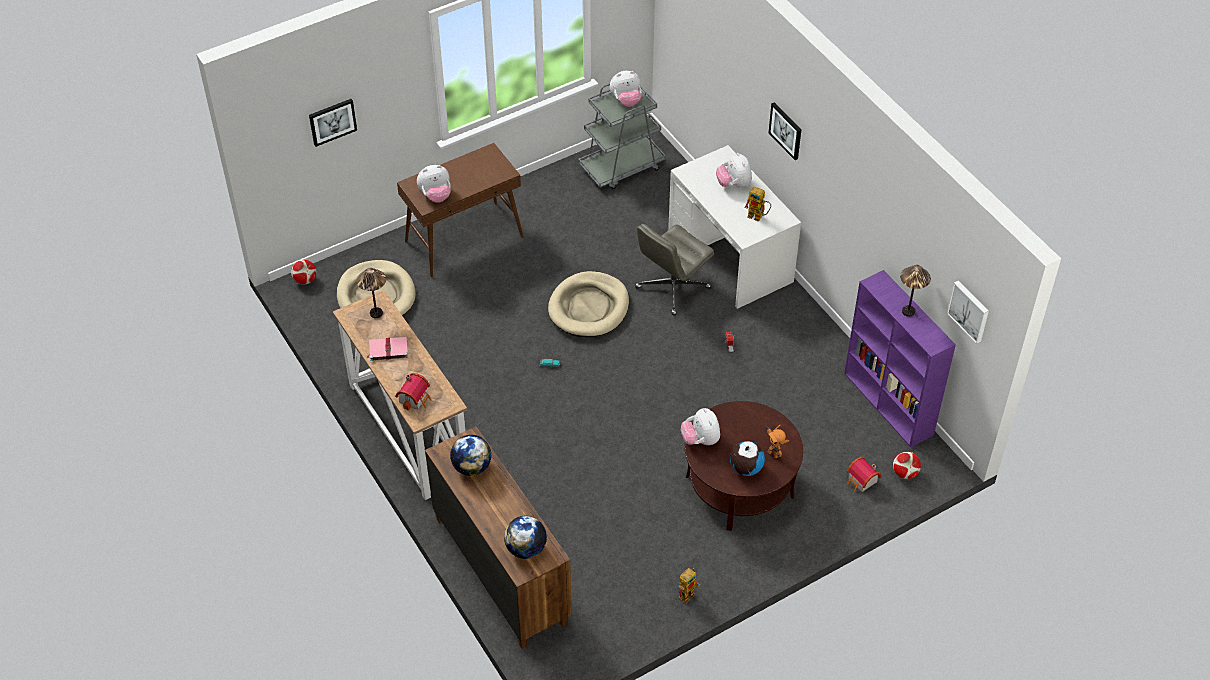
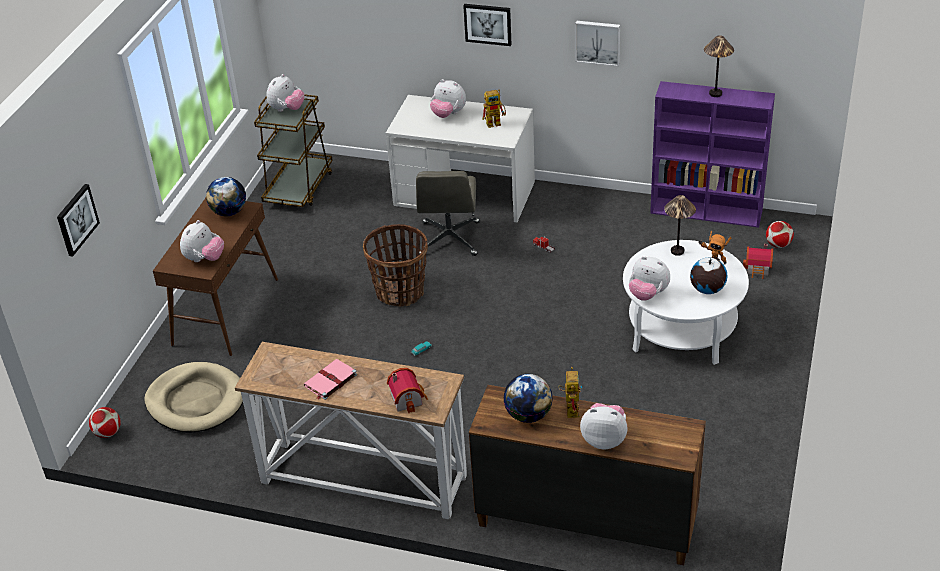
camera: 40 degrees left, 10 degrees down
table lamp [356,268,386,318] -> table lamp moved to [664,195,696,256]
globe [504,516,547,559] -> globe moved to [206,177,246,216]
beige dog bed [548,271,629,337] -> basket [363,224,428,307]
grey cart [578,83,666,189] -> brown cart [254,94,333,207]
toy robot [679,568,700,603] -> toy robot moved to [558,367,582,418]
brown coffee table [685,401,803,531] -> white coffee table [623,240,749,365]
picture [947,280,989,344] -> picture moved to [575,21,620,66]
none -> plush toy [580,403,627,449]

